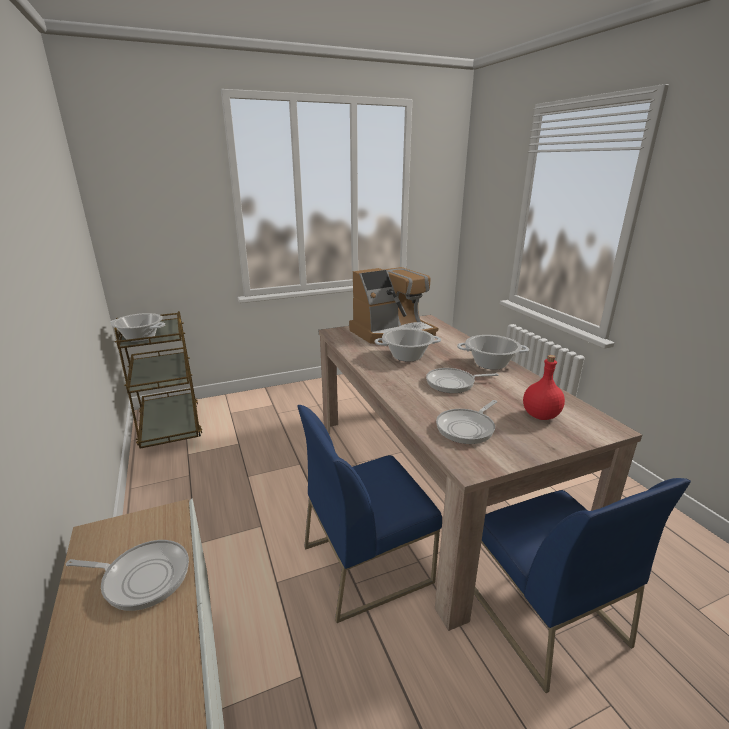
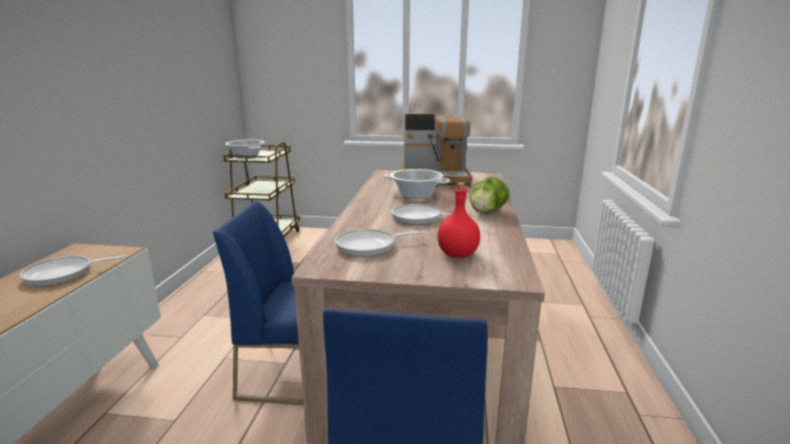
camera: 30 degrees right, 5 degrees down
frying pan [66,540,189,611] -> frying pan turned 120 degrees clockwise [20,255,125,286]
cooking pot [457,335,529,370] -> lettuce [470,177,510,214]

